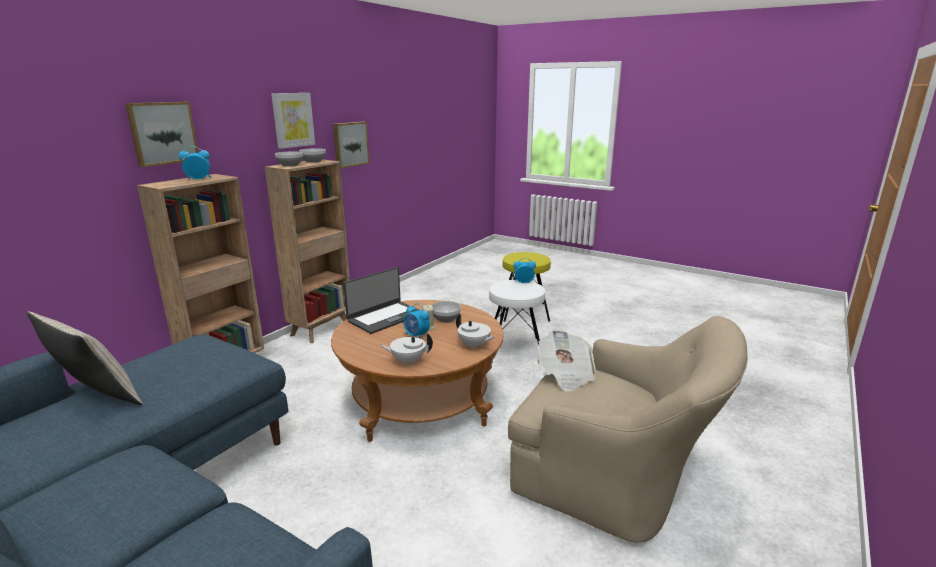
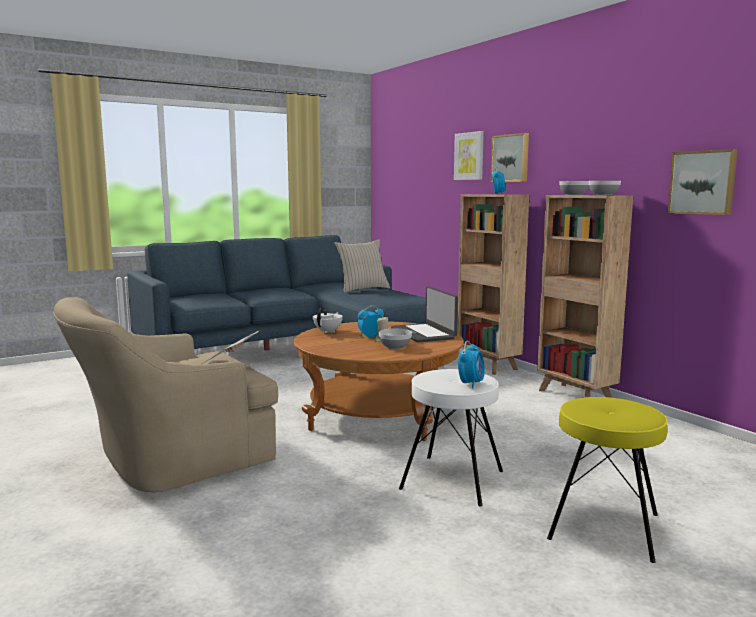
camera: 115 degrees right, 10 degrees down
picture [271,93,315,149] -> picture moved to [454,131,484,180]
white teapot [456,314,495,349] -> none

